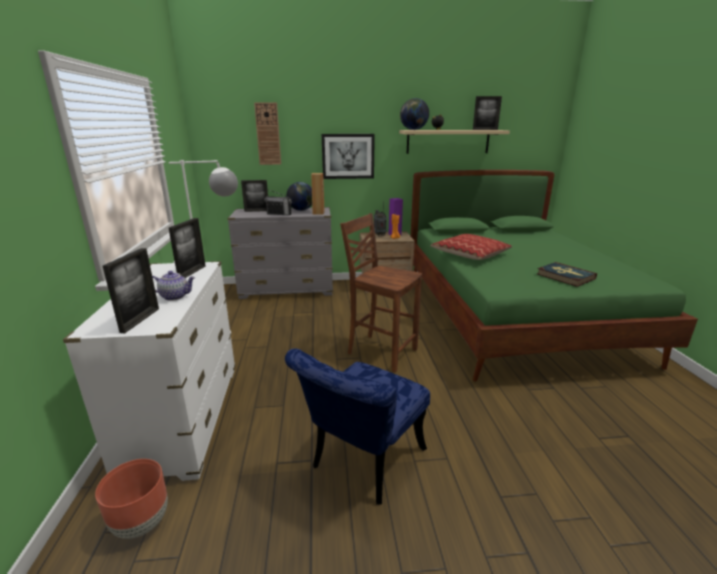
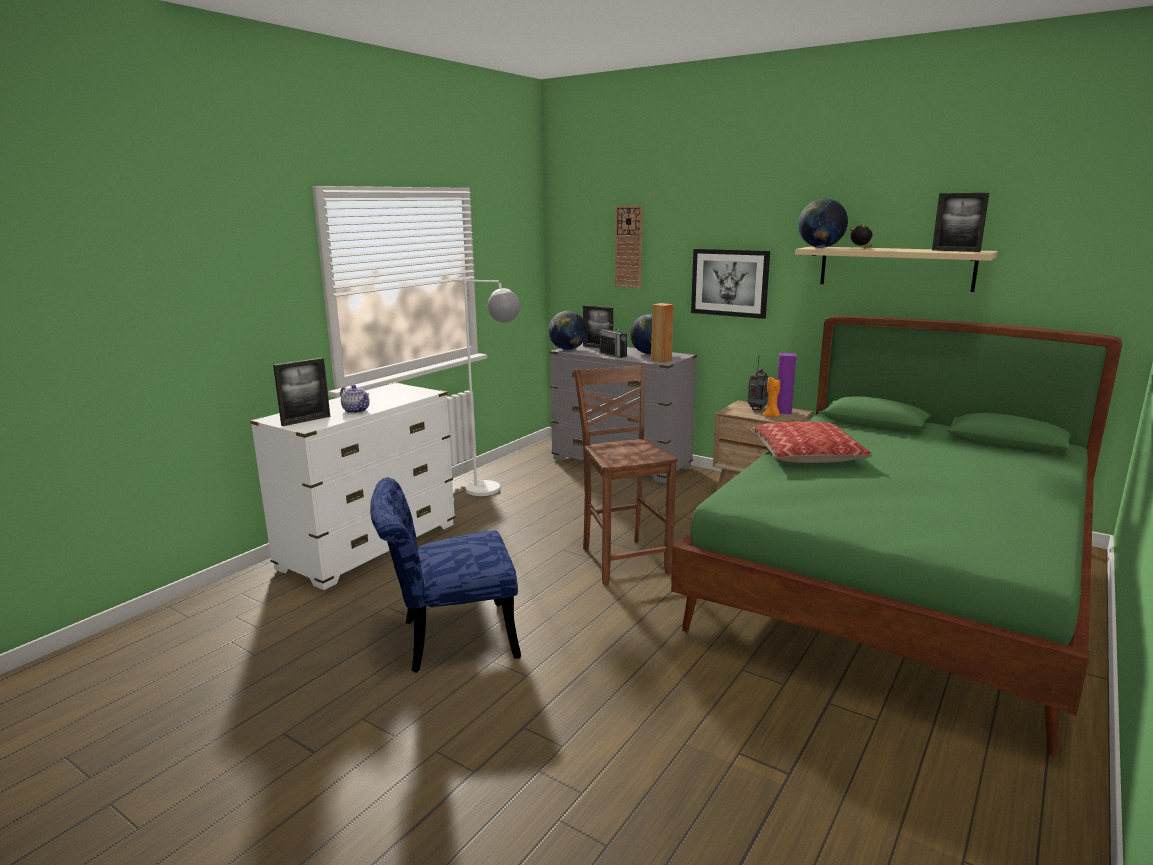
camera: 40 degrees right, 5 degrees down
brown planter [95,459,168,539] -> none
picture frame [169,218,206,278] -> none
book [537,262,597,287] -> none
none -> globe [548,311,587,350]

